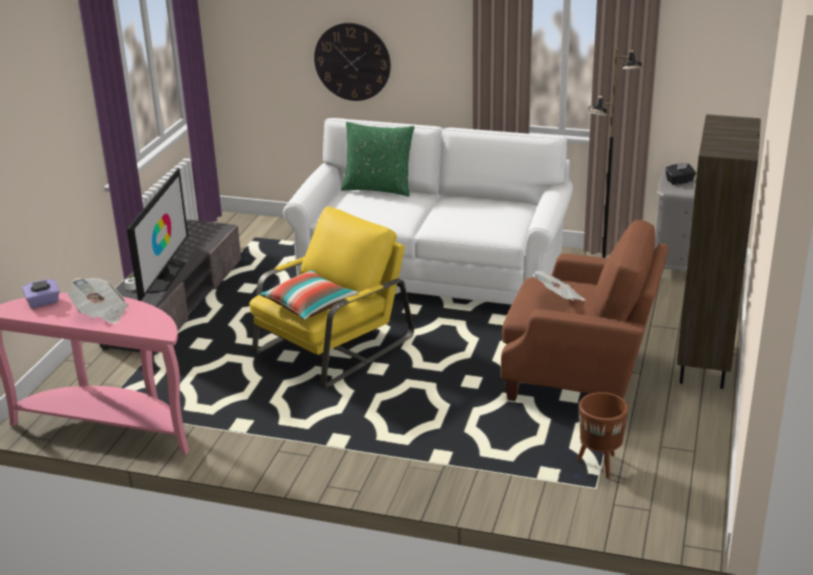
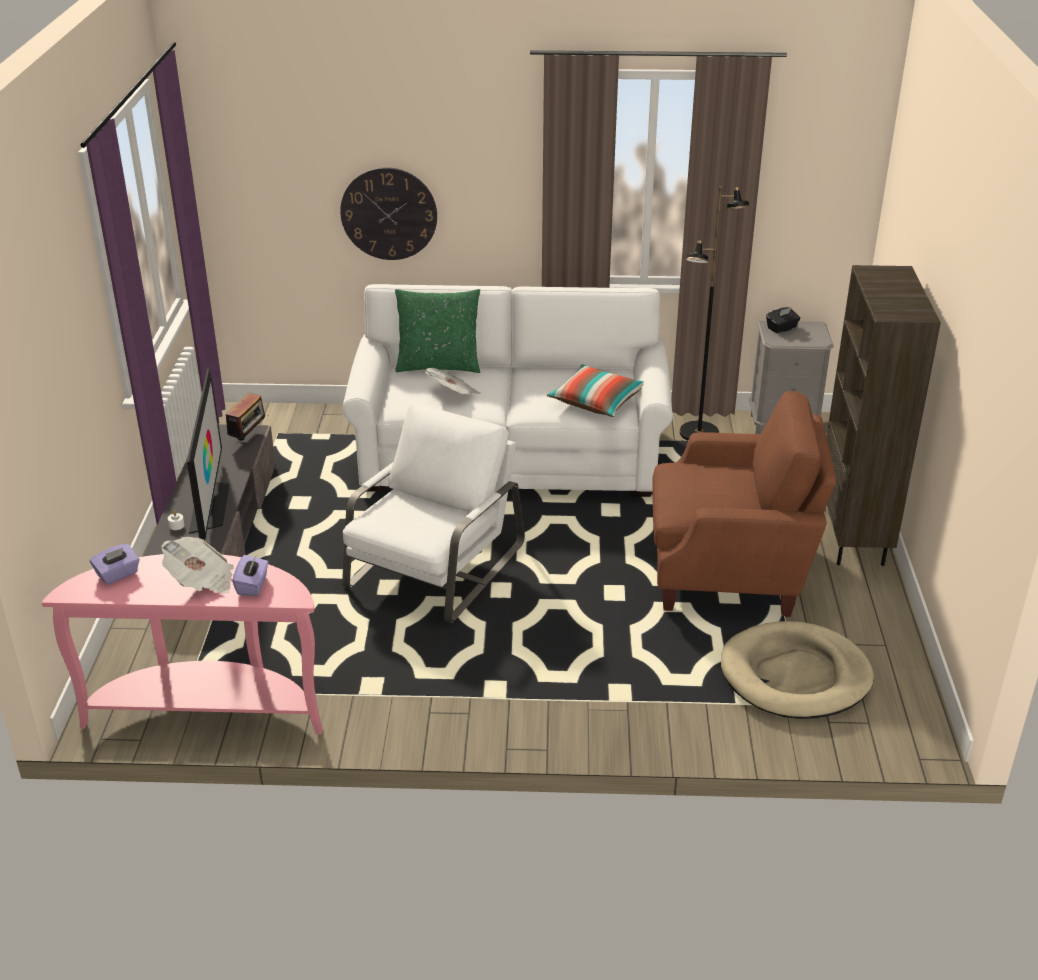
camera: 15 degrees left, 5 degrees up
yellow armchair [249,206,414,388] -> white armchair [342,403,525,624]
pillow [260,270,359,320] -> pillow moved to [547,364,644,417]
newspaper [532,271,586,301] -> newspaper moved to [425,368,481,395]
brown planter [577,392,628,478] -> beige dog bed [721,621,874,719]
none -> radio [226,393,265,441]
none -> purple tissue box [232,555,268,596]

